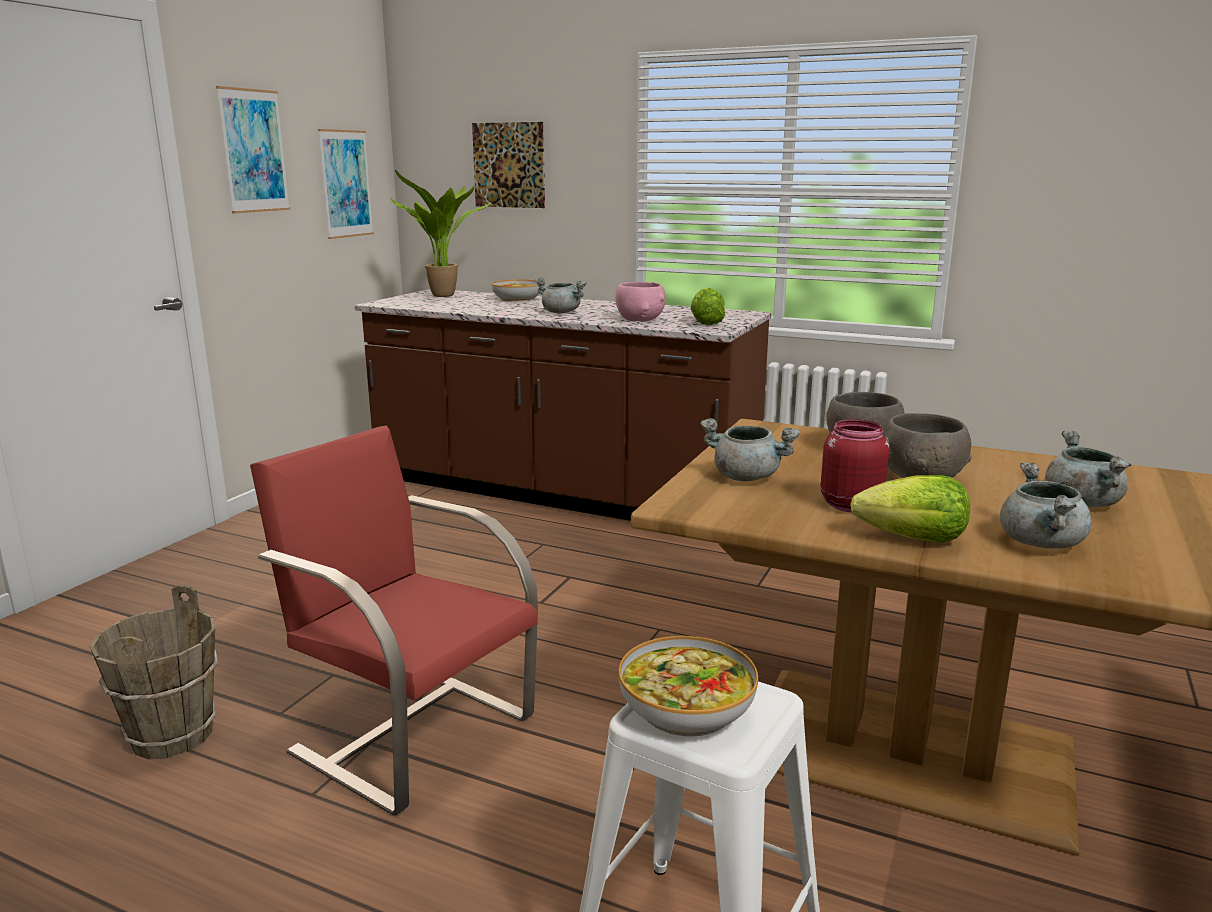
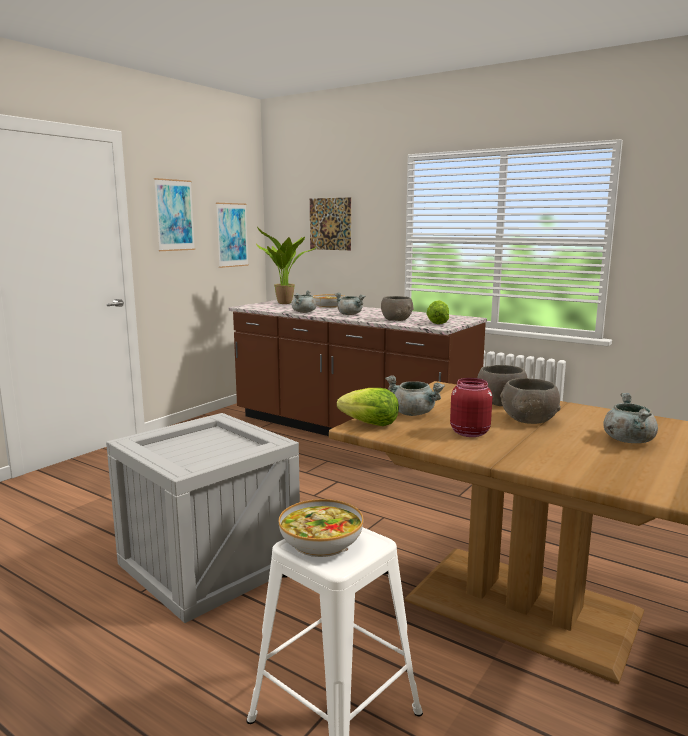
camera: 10 degrees right, 5 degrees down
brown bucket [89,585,218,759] -> none
red chair [250,426,538,816] -> crate [106,413,300,623]
pink bowl [615,282,666,321] -> grey bowl [381,296,414,321]
lettuce [850,475,970,543] -> lettuce moved to [337,388,399,426]
grey cooking pot [1000,462,1092,549] -> grey cooking pot moved to [292,290,316,313]

